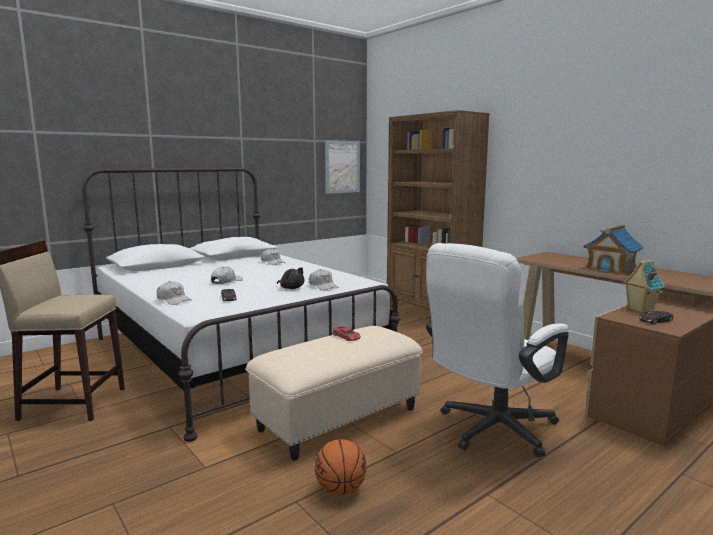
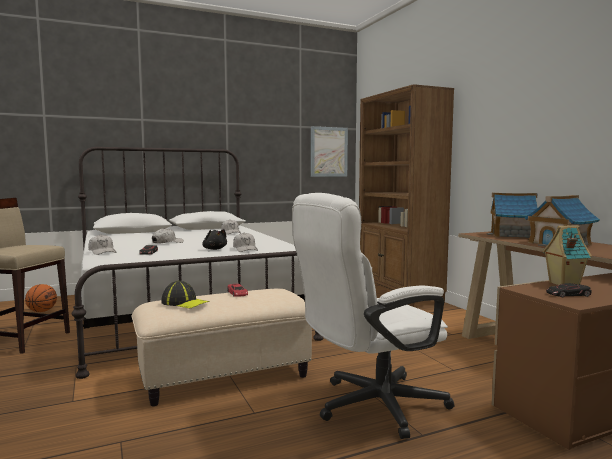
camera: 15 degrees right, 5 degrees down
basketball [315,439,367,495] -> basketball moved to [25,284,57,312]
none -> cap [161,281,210,309]
none -> toy house [487,193,538,237]

